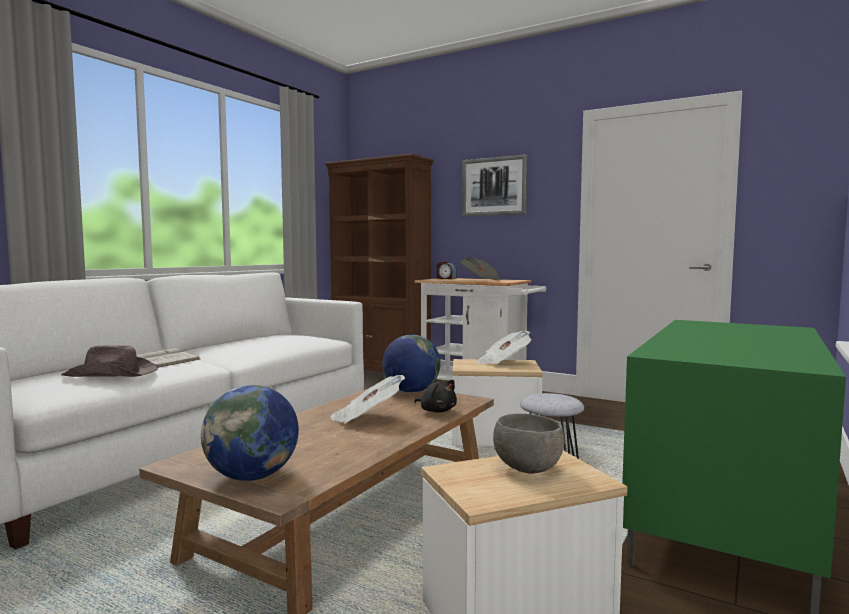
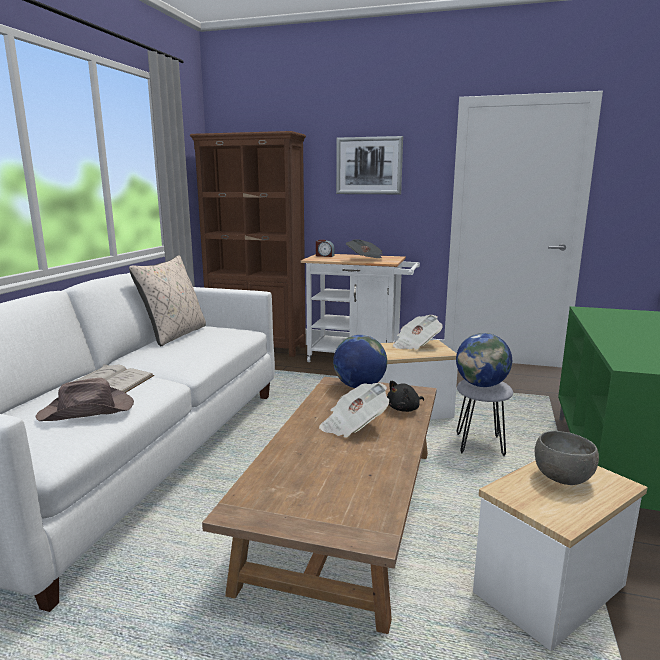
camera: 15 degrees left, 10 degrees up
globe [201,385,299,481] -> globe moved to [456,333,512,387]
black plush toy [414,380,457,413] -> black plush toy turned 120 degrees clockwise [387,381,424,412]
none -> beige pillow [129,255,206,346]

